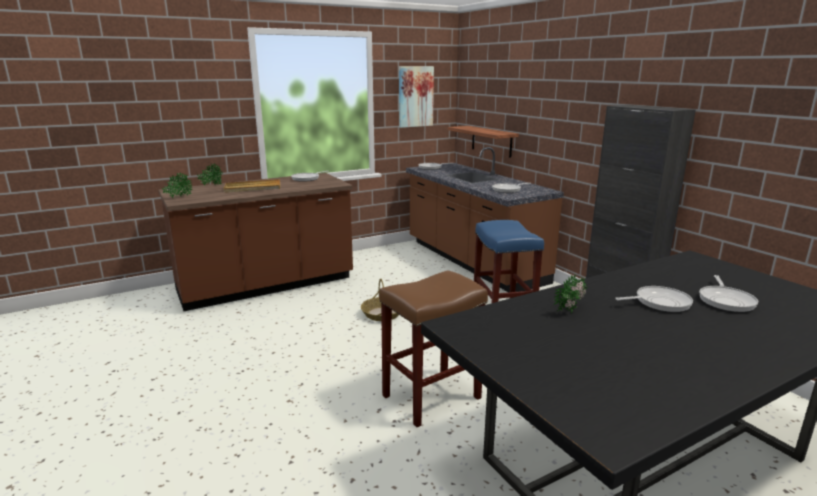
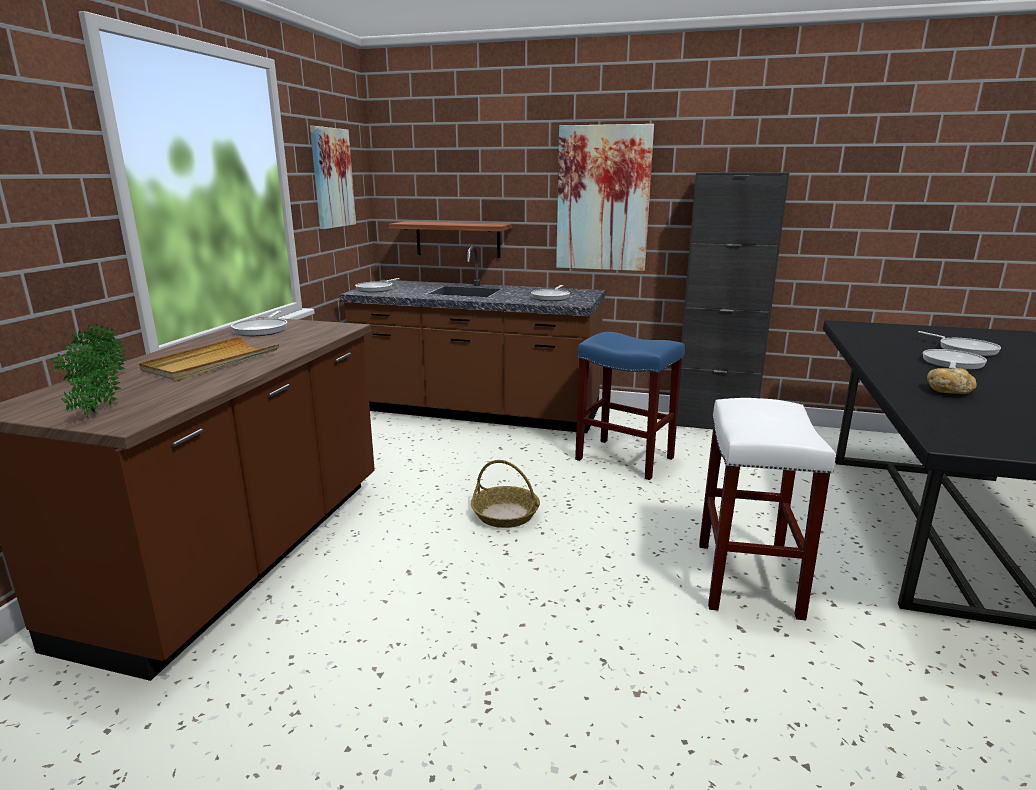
camera: 45 degrees left, 0 degrees up
brown stool [379,270,488,427] -> white stool [699,398,835,620]
potted plant [554,275,588,313] -> bread [927,368,976,394]
none -> picture [556,124,654,271]

